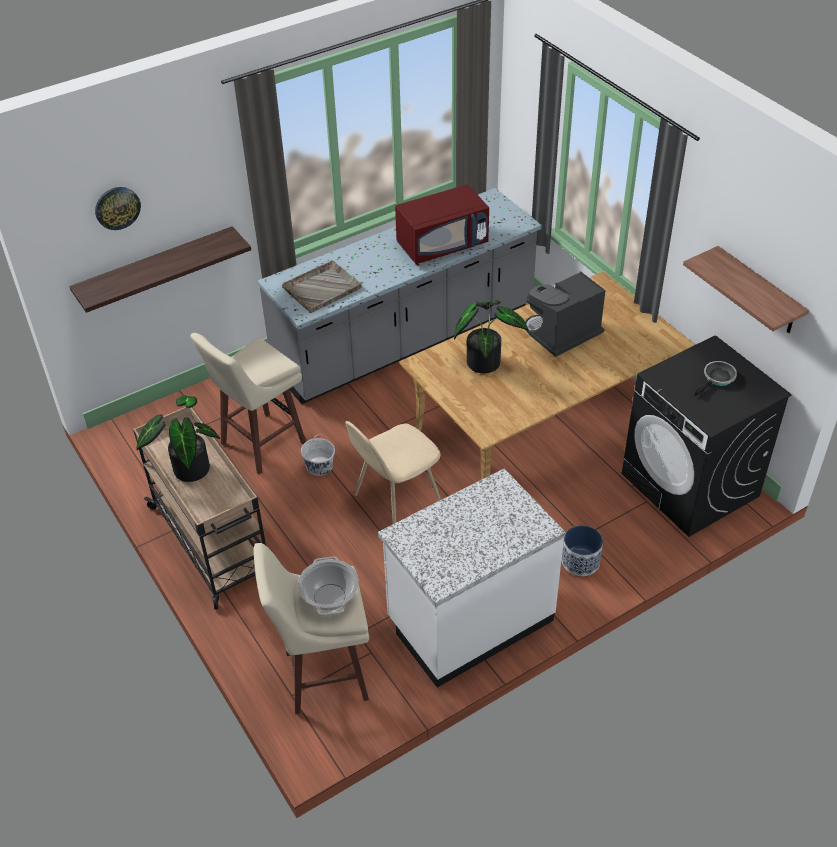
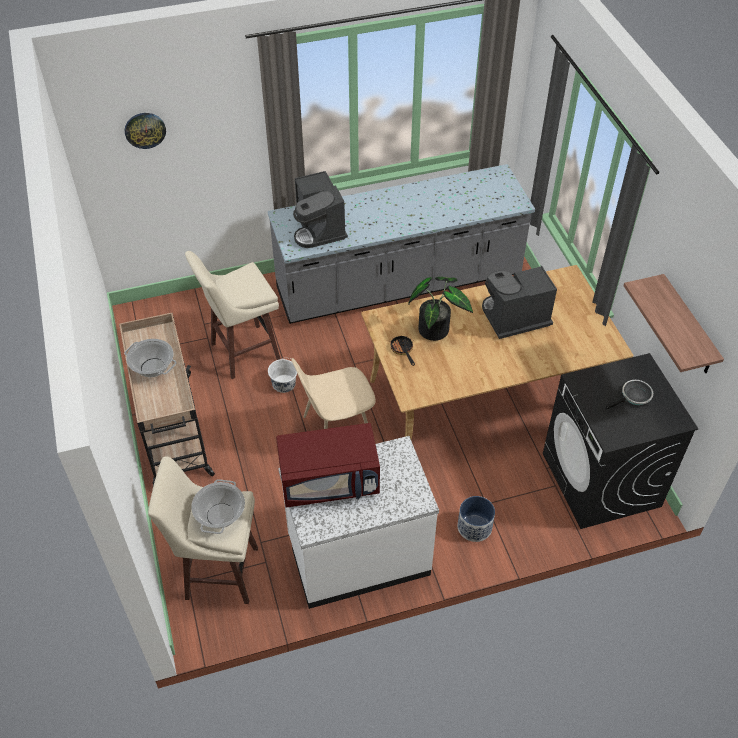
camera: 15 degrees right, 5 degrees up
shelf [69,226,251,313] -> none
potted plant [136,395,220,482] -> cooking pot [124,339,177,377]
grey tray [282,260,361,313] -> coffee machine [293,171,348,248]
red microwave [395,185,489,264] -> red microwave moved to [276,423,380,508]
none -> frying pan [390,336,415,366]

